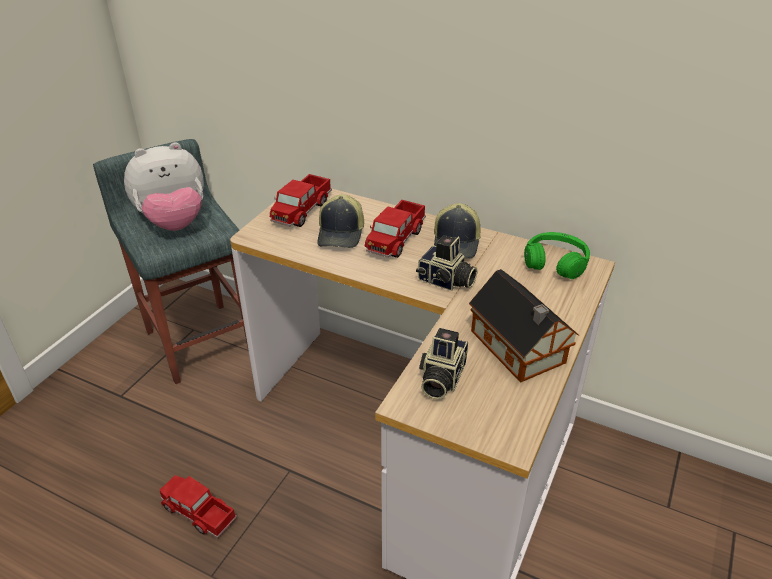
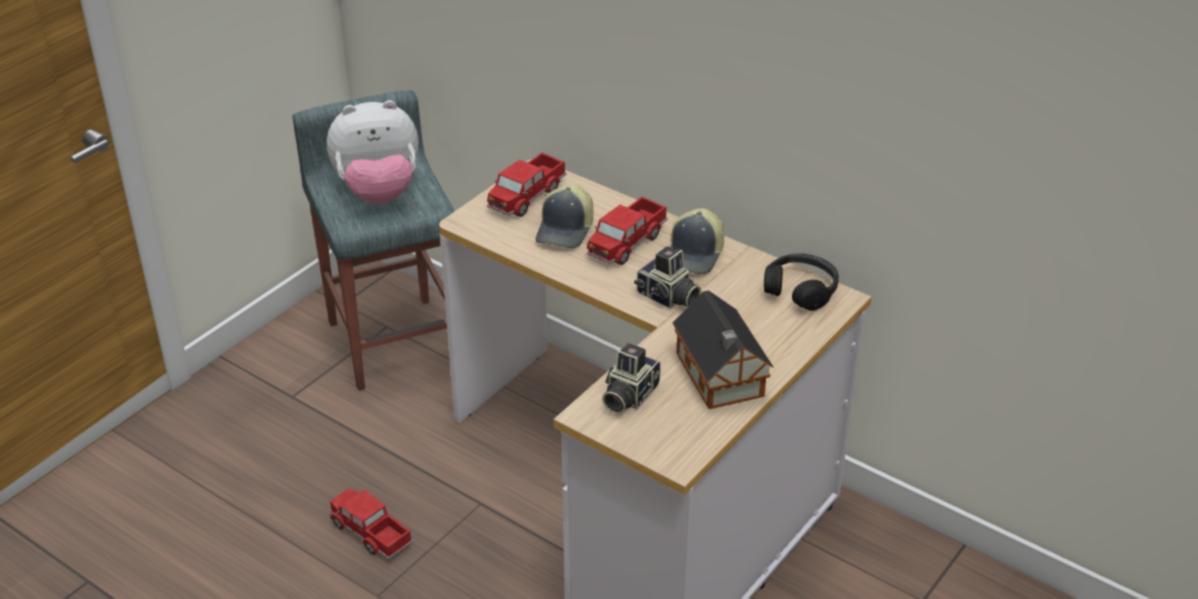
camera: 10 degrees right, 0 degrees up
green headphones [524,232,590,279] -> black headphones [764,253,839,311]

